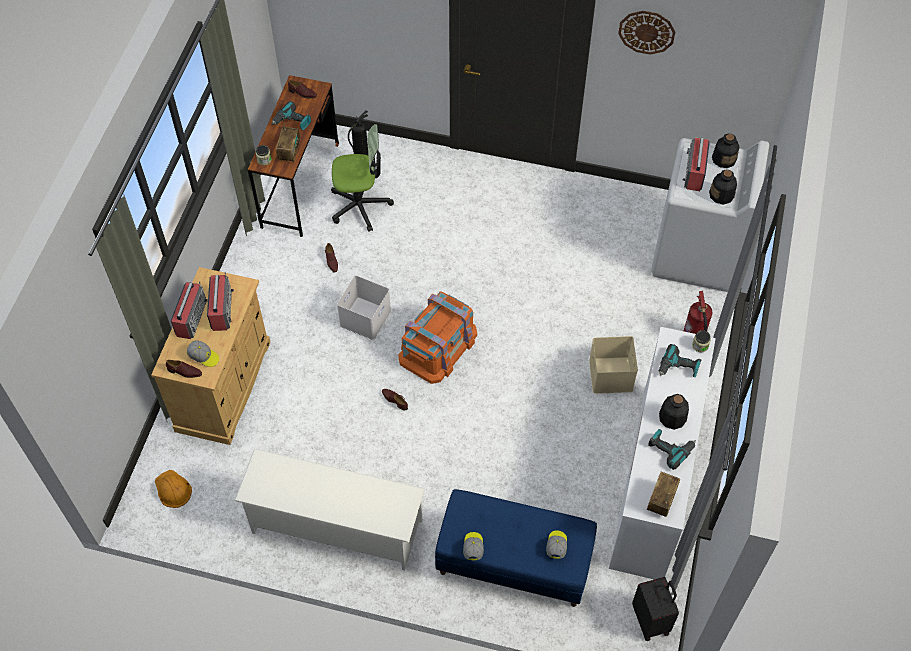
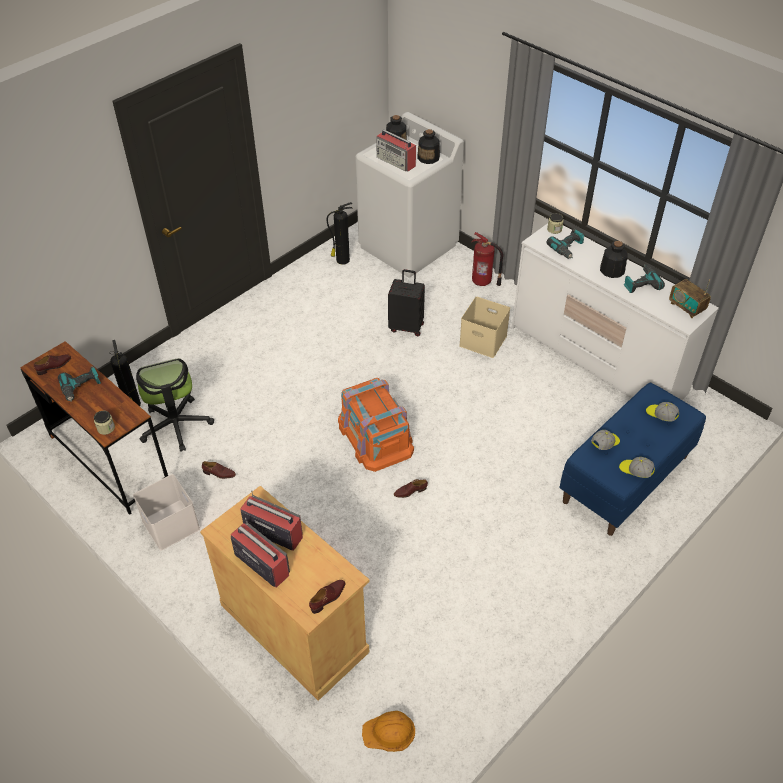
camera: 60 degrees left, 10 degrees down
cap [187,340,219,367] -> cap moved to [591,430,620,450]
white shoe rack [234,449,425,570] -> none
radio [276,117,300,163] -> none
office chair [331,124,394,232] -> office chair turned 135 degrees clockwise [136,358,214,452]
white storage box [337,275,391,340] -> white storage box moved to [133,474,200,551]
wall clock [618,11,675,55] -> none
black suitcase [632,577,679,641] -> black suitcase moved to [388,269,425,337]
none -> fire extinguisher [327,202,352,265]

